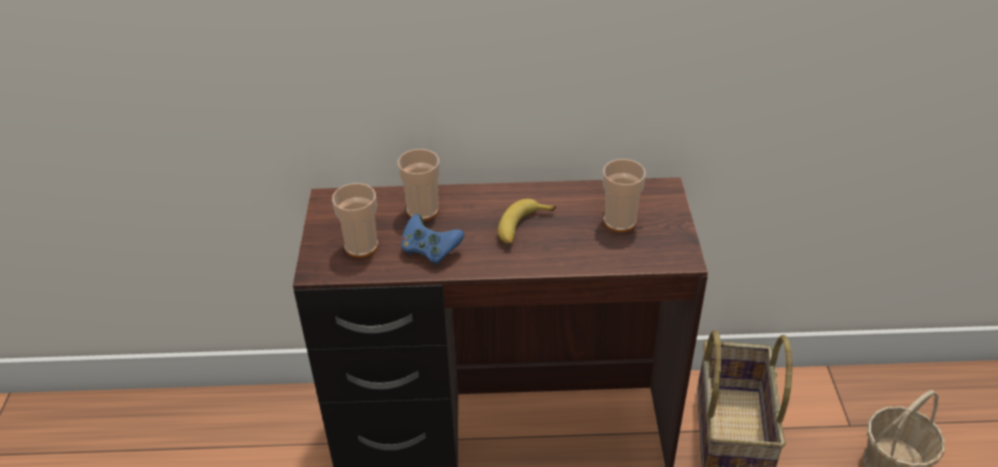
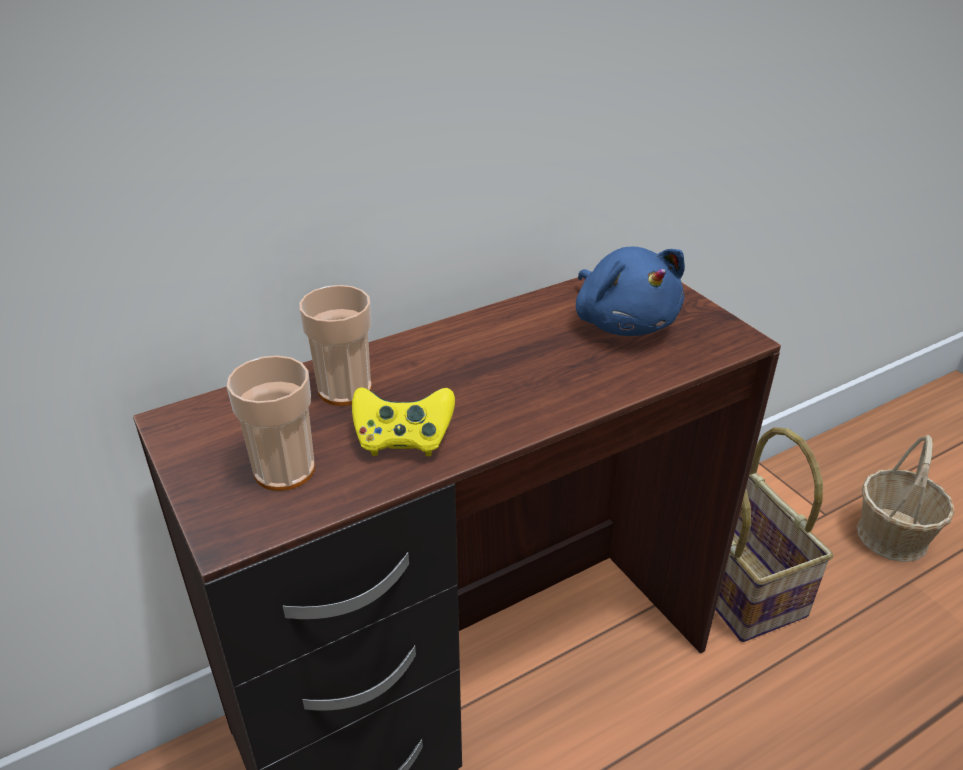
camera: 30 degrees left, 5 degrees down
blue game controller [401,214,464,265] -> yellow game controller [352,387,455,456]
banana [498,199,556,246] -> none
cup [602,159,646,232] -> blue plush toy [576,247,685,336]

